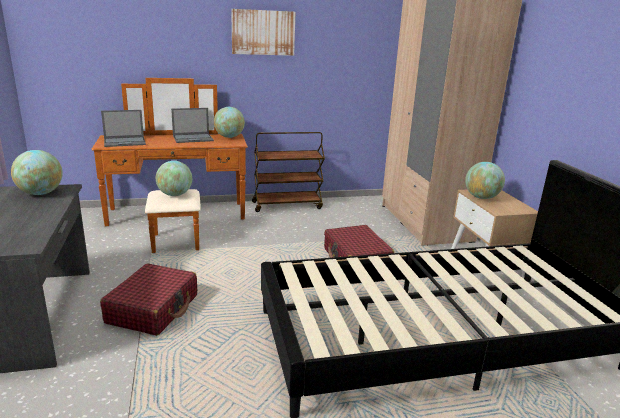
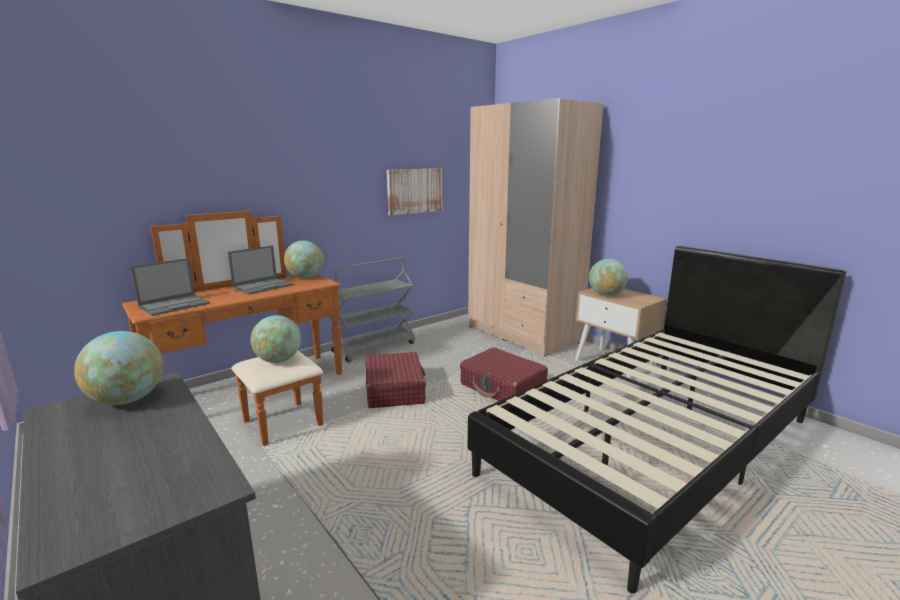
camera: 25 degrees left, 5 degrees down
red suitcase [100,264,197,336] -> red suitcase moved to [365,352,426,408]
picture [231,9,296,56] -> picture moved to [387,168,442,216]
brown cart [252,132,325,212] -> grey cart [331,258,415,362]

